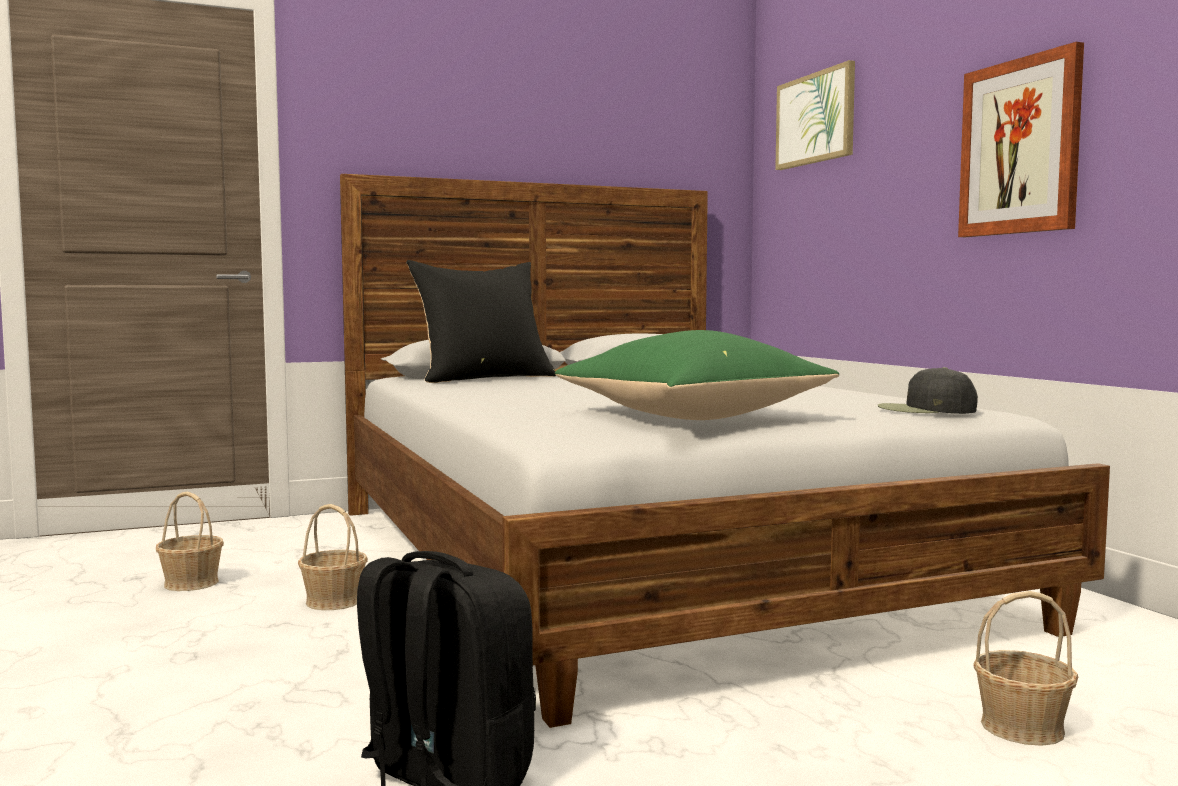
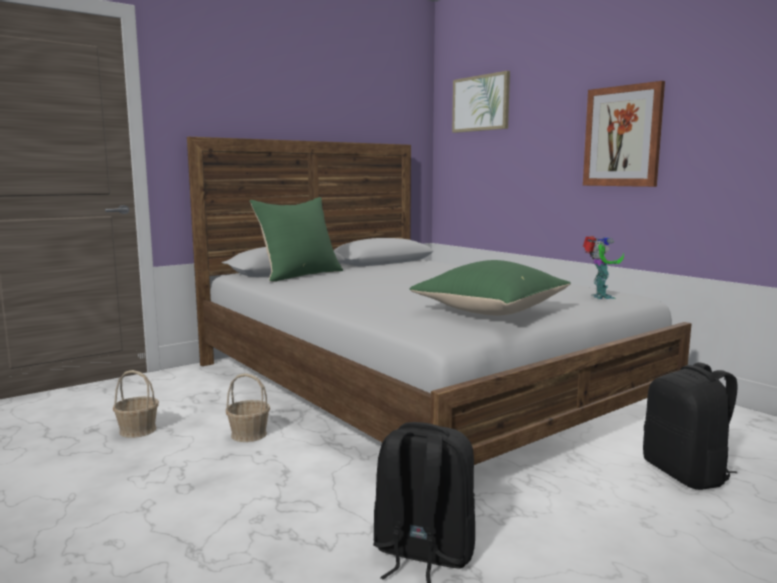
camera: 15 degrees left, 5 degrees up
black pillow [406,260,556,383] -> green pillow [249,197,343,282]
black cap [877,367,978,414] -> toy robot [583,236,624,299]
basket [973,591,1078,746] -> black backpack [643,362,738,490]

